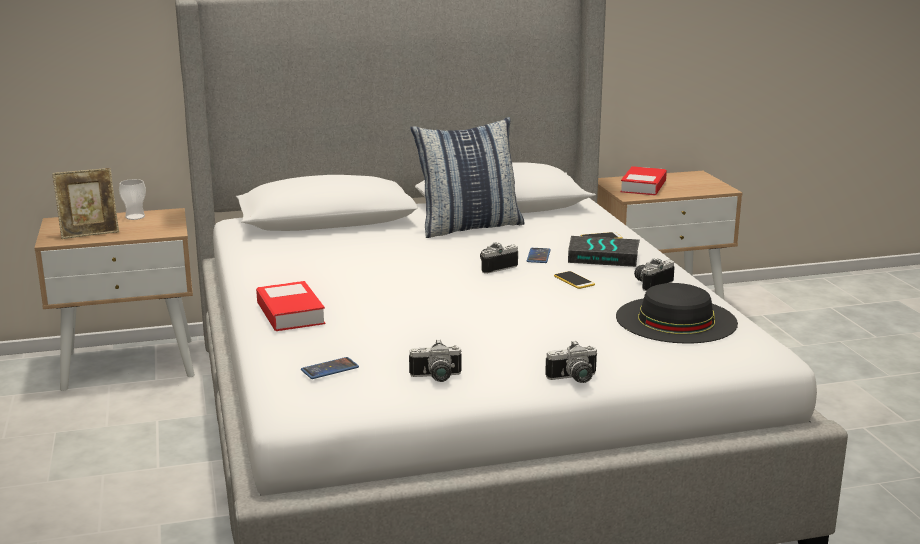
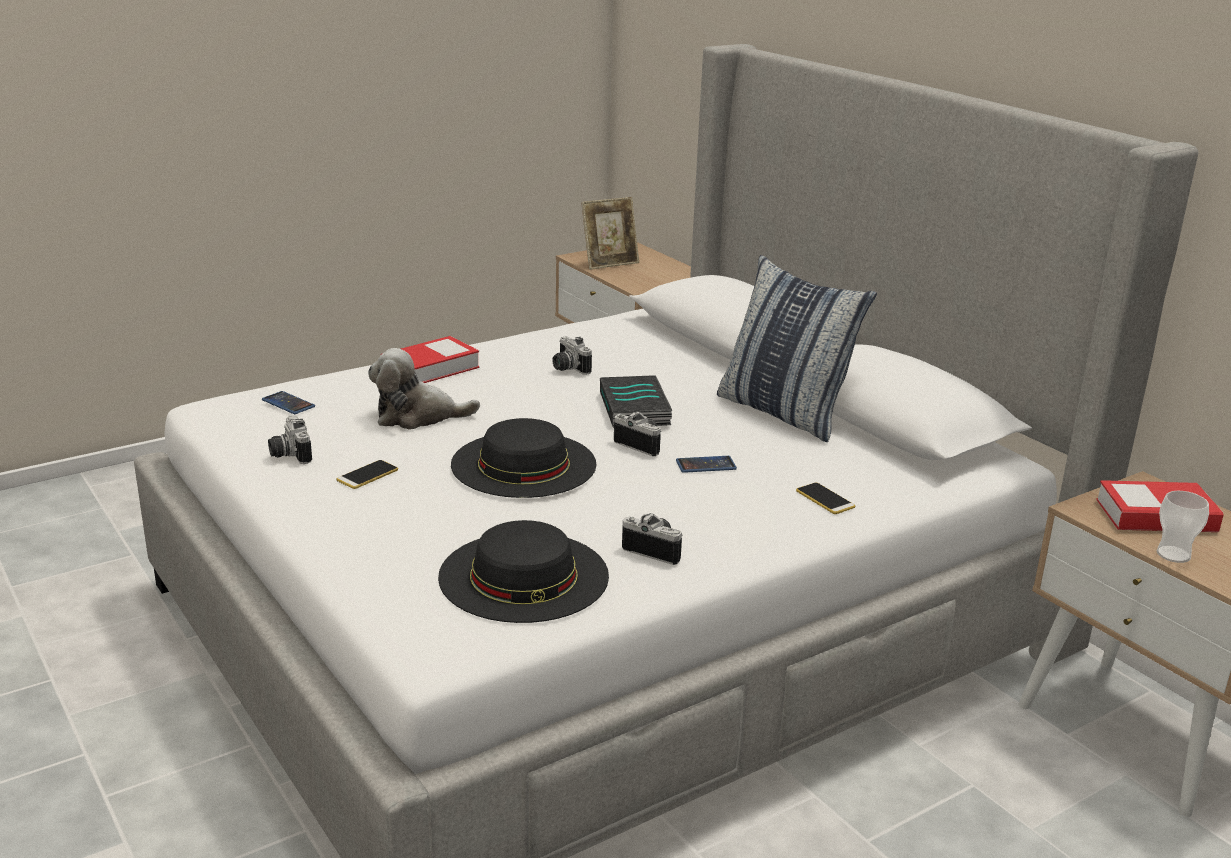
camera: 70 degrees right, 5 degrees up
picture frame [52,168,119,239] -> picture frame turned 75 degrees counterclockwise [581,197,639,270]
cup [119,179,146,220] -> cup moved to [1157,491,1209,563]
camera [545,341,597,383] -> camera moved to [552,337,592,375]
phone [554,271,595,289] -> phone moved to [337,460,398,489]
book [568,236,640,267] -> book moved to [600,375,672,428]
none -> plush toy [368,348,480,430]
none -> black hat [451,418,596,498]

